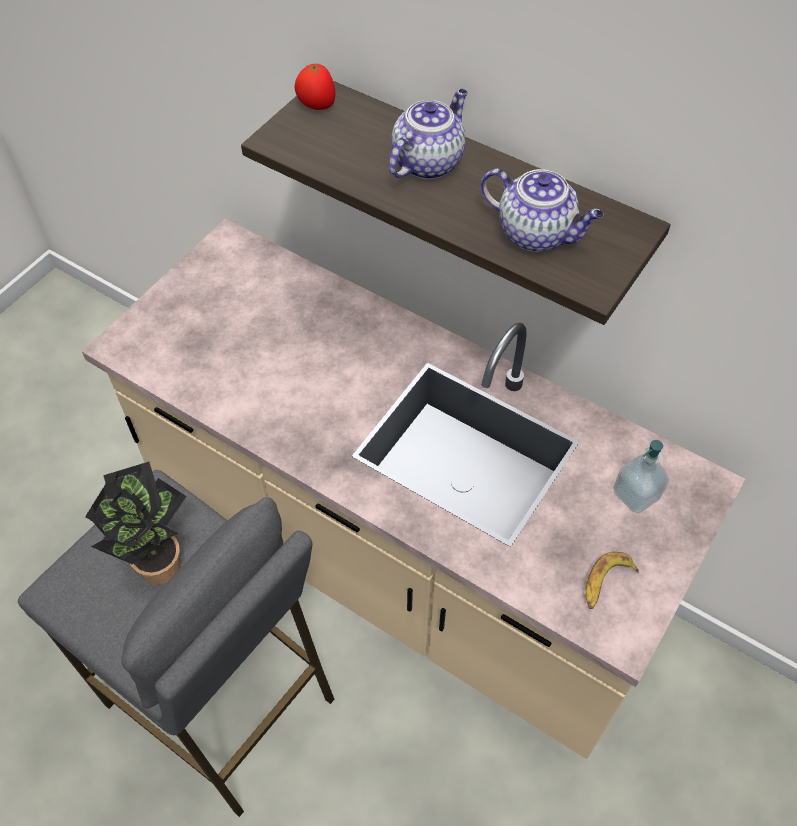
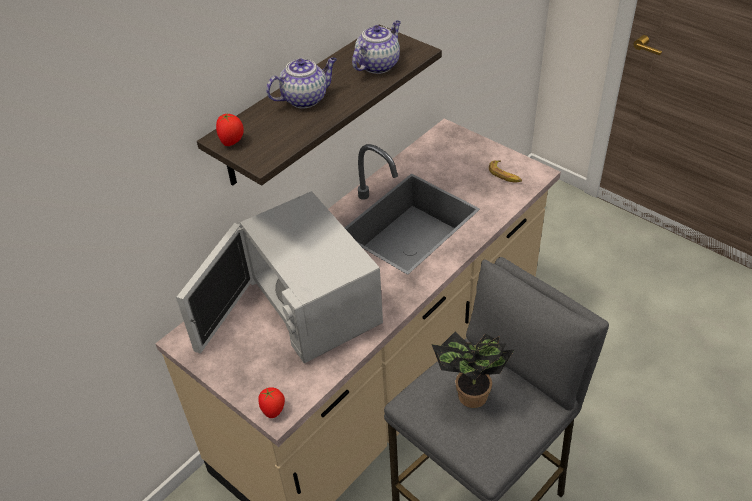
camera: 80 degrees left, 10 degrees down
teapot [389,89,468,180] -> teapot turned 105 degrees clockwise [266,58,337,108]
soap dispenser [613,440,669,513] -> none
none -> white microwave [176,191,383,363]
none -> tomato [258,387,285,418]

